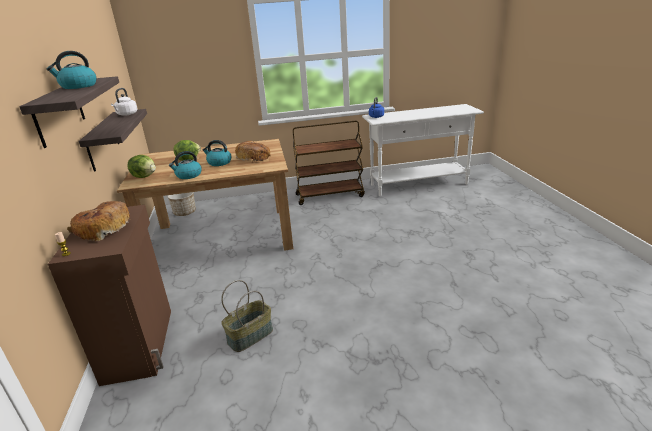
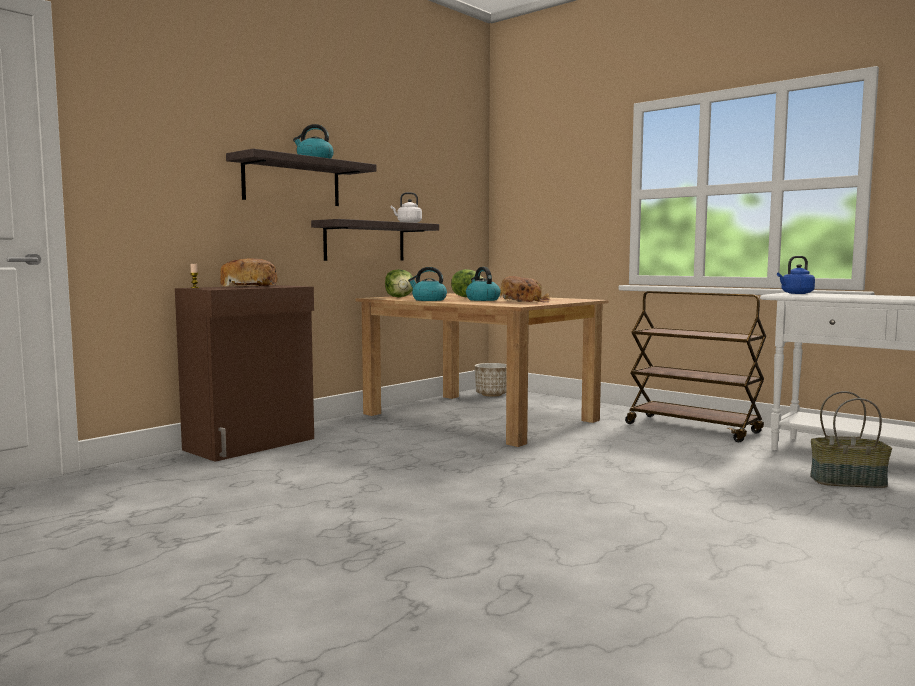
camera: 50 degrees right, 20 degrees down
basket [221,280,273,352] -> basket moved to [810,391,892,488]

